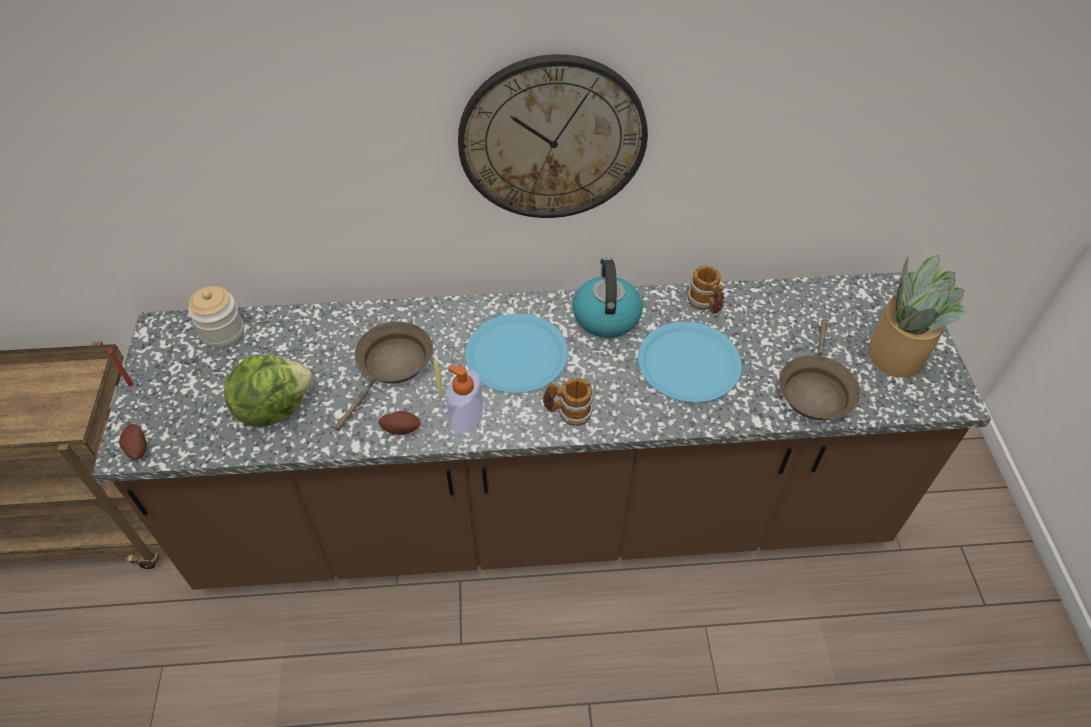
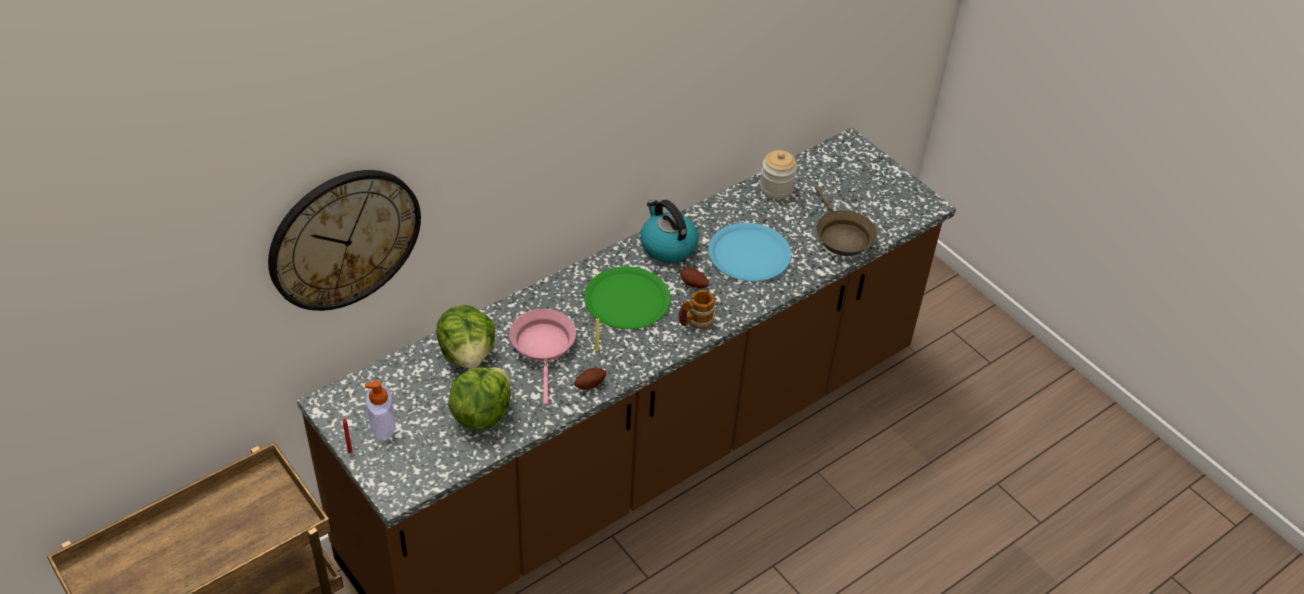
camera: 35 degrees left, 5 degrees down
potato [119,424,147,460] -> potato moved to [680,268,709,288]
jar [188,286,244,348] -> jar moved to [760,150,797,199]
brown frying pan [334,321,433,431] -> pink frying pan [509,309,576,406]
soap dispenser [446,365,483,434] -> soap dispenser moved to [365,381,396,441]
wall clock [458,54,648,218] -> wall clock moved to [268,170,421,311]
blue plate [465,314,568,393] -> green plate [584,267,670,329]
mug [687,266,724,314] -> none
potted plant [868,255,965,378] -> none
none -> lettuce [436,305,495,369]

